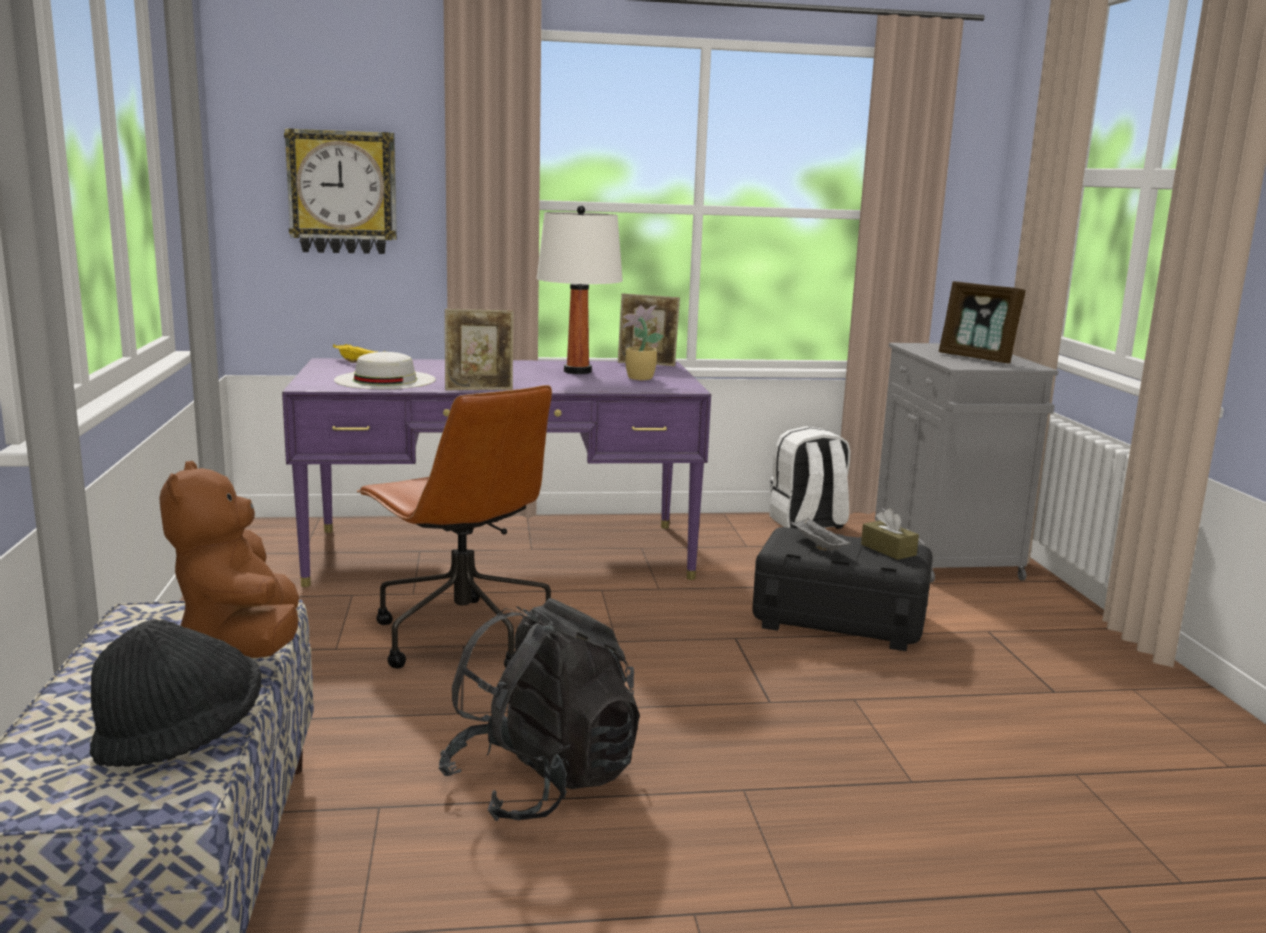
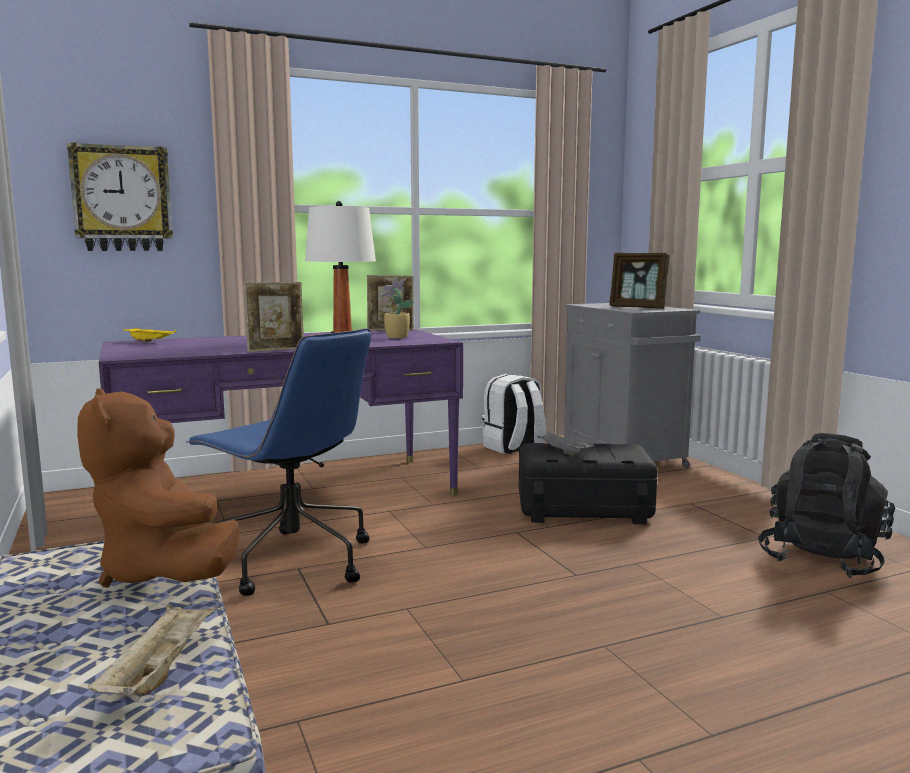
camera: 15 degrees left, 5 degrees down
black hat [90,619,262,767] -> beige tray [88,604,217,696]
white hat [334,352,436,389] -> none
brown office chair [357,385,552,668] -> blue office chair [186,328,371,596]
black backpack [438,598,640,821] -> black backpack moved to [758,433,895,578]
brown tissue box [861,508,919,560] -> none

